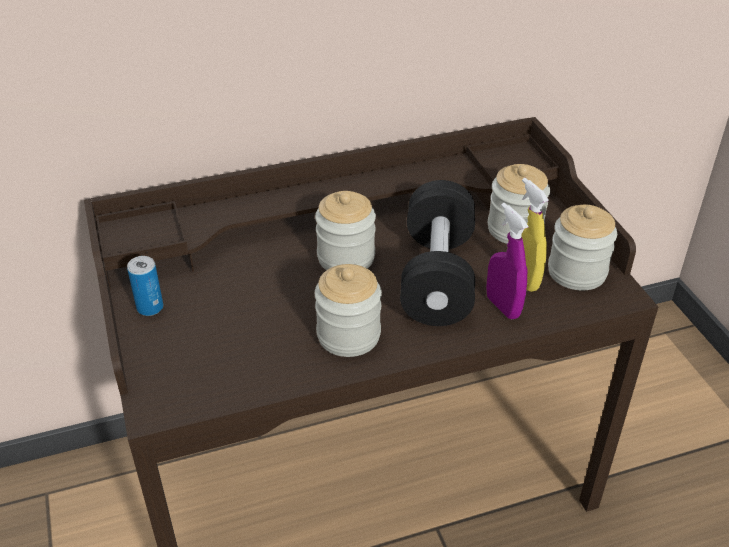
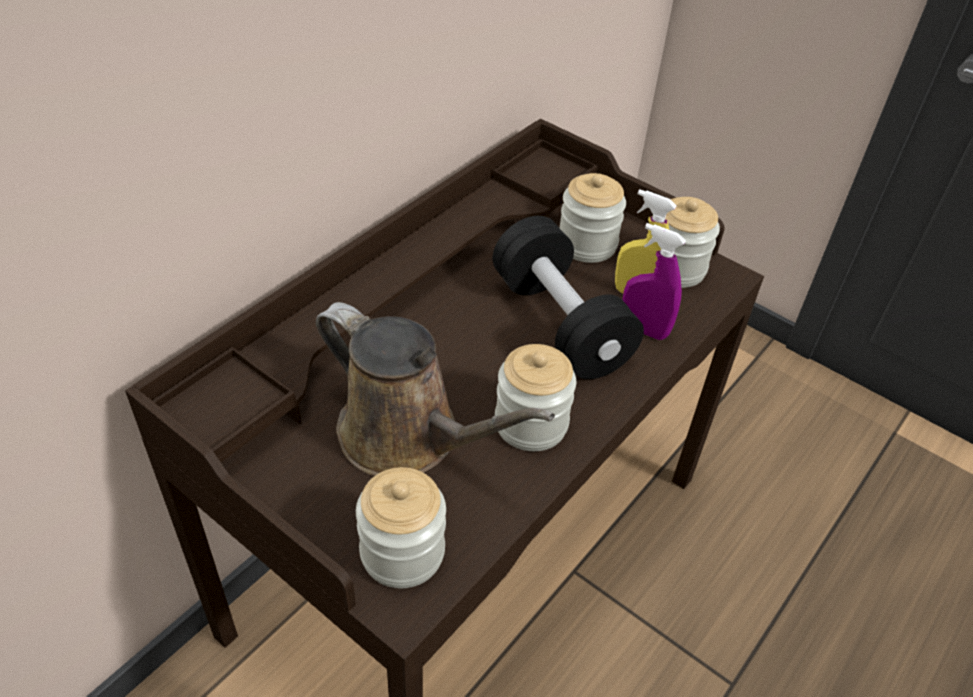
camera: 35 degrees left, 5 degrees up
can [127,256,163,316] -> none
jar [315,191,376,270] -> jar moved to [356,467,446,588]
none -> brown watering can [316,302,555,476]

